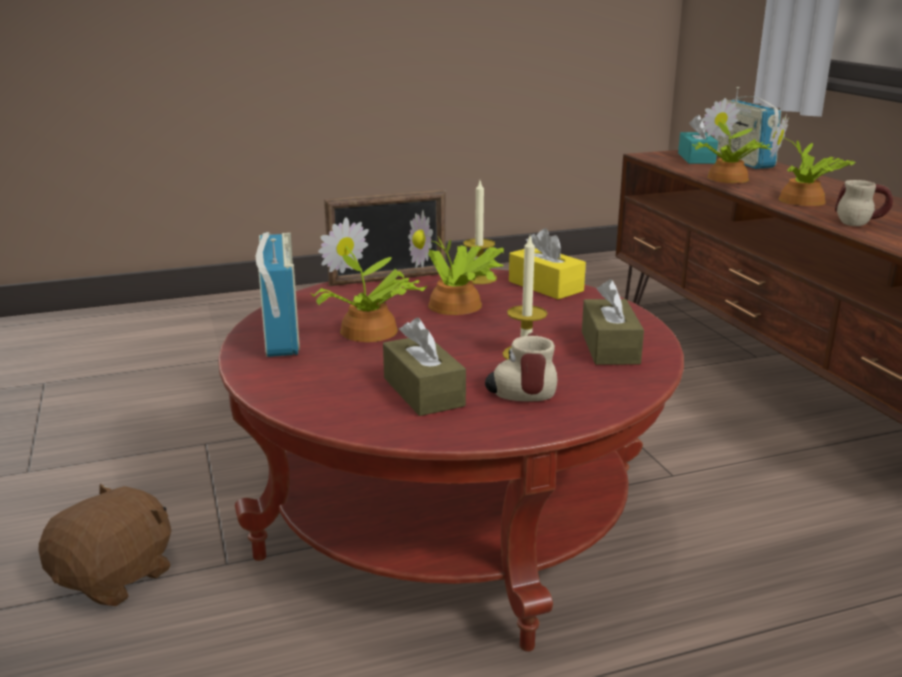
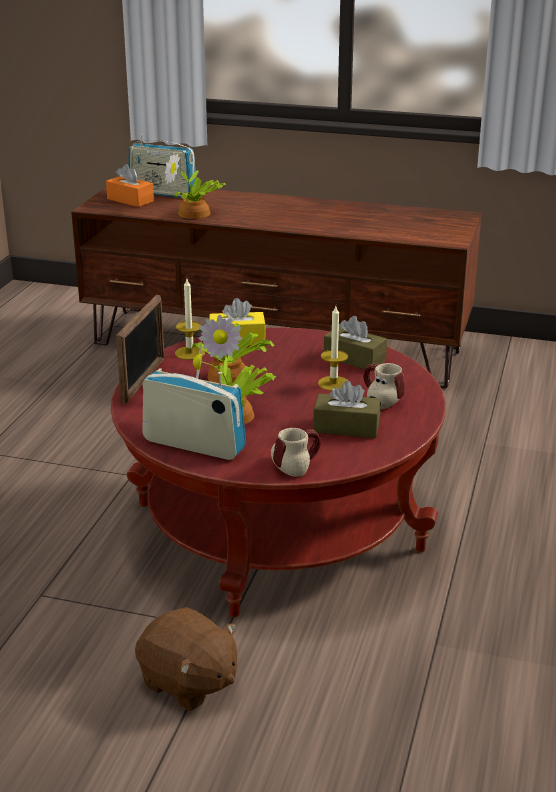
camera: 55 degrees left, 5 degrees up
brown plush toy [38,484,171,606] -> brown plush toy turned 150 degrees clockwise [135,607,237,711]
turquoise tissue box [678,115,718,164] -> orange tissue box [106,164,154,207]
potted plant [770,113,855,206] -> none
mug [835,180,893,226] -> mug moved to [271,428,321,477]

